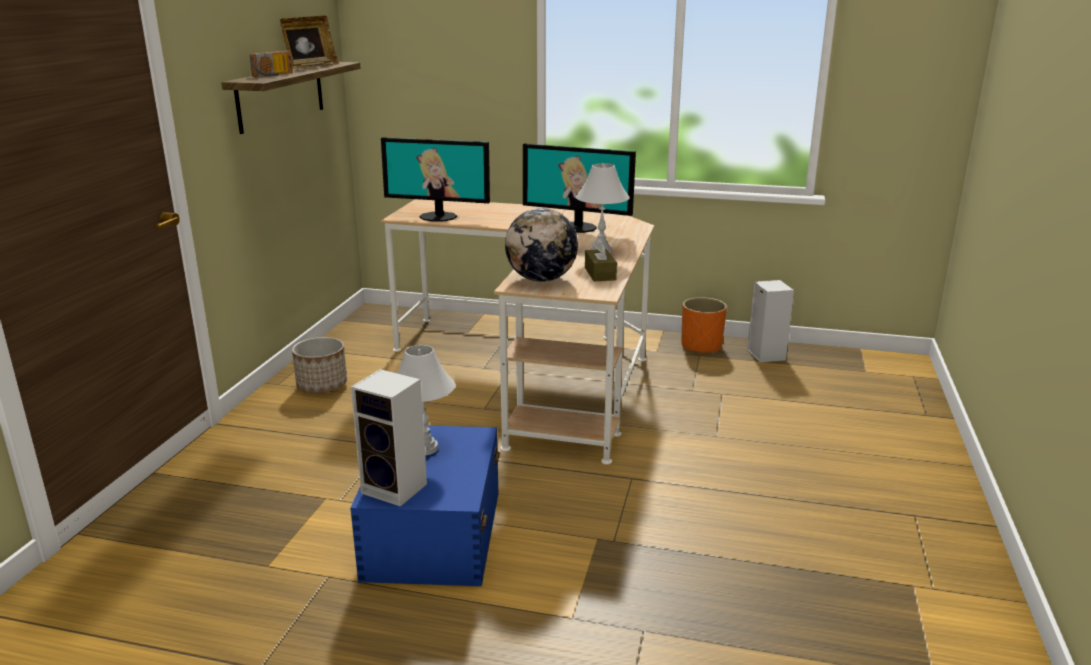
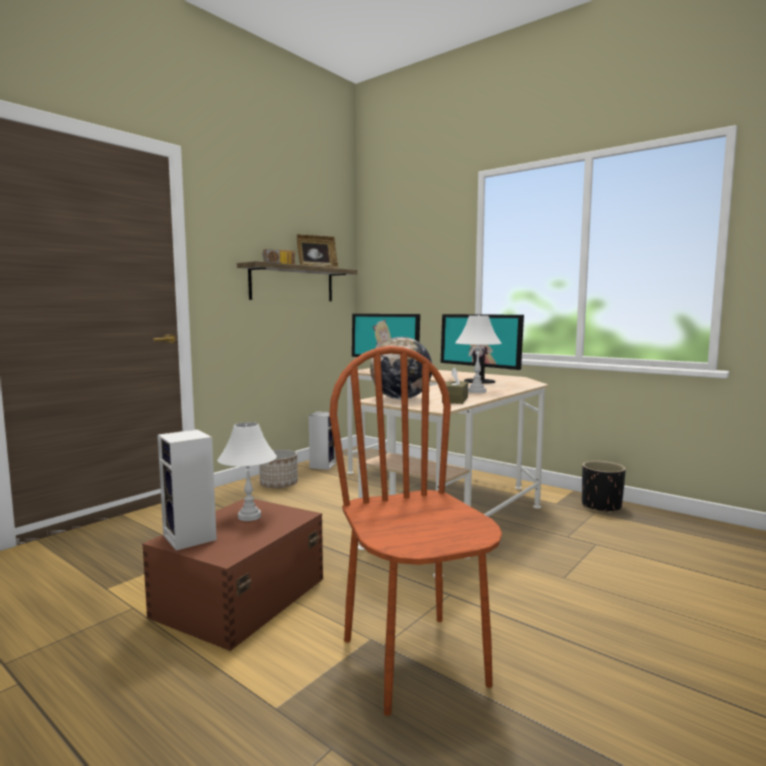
camera: 25 degrees right, 15 degrees down
blue storage box [350,425,500,586] -> brown storage box [142,499,323,651]
orange planter [681,297,727,354] -> black planter [582,461,626,513]
speaker [747,280,794,363] -> speaker moved to [309,411,336,470]
none -> brown chair [329,346,502,716]

